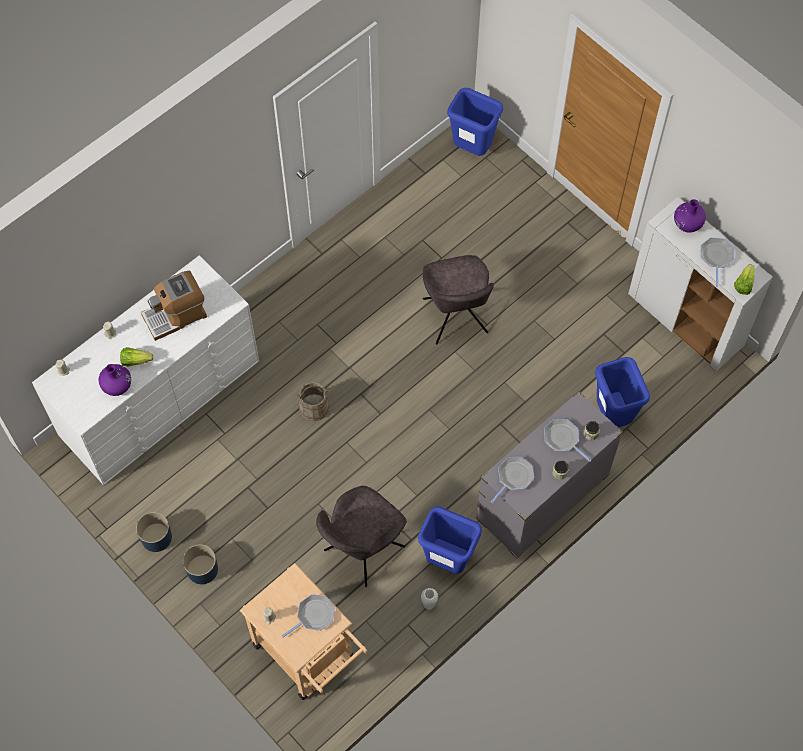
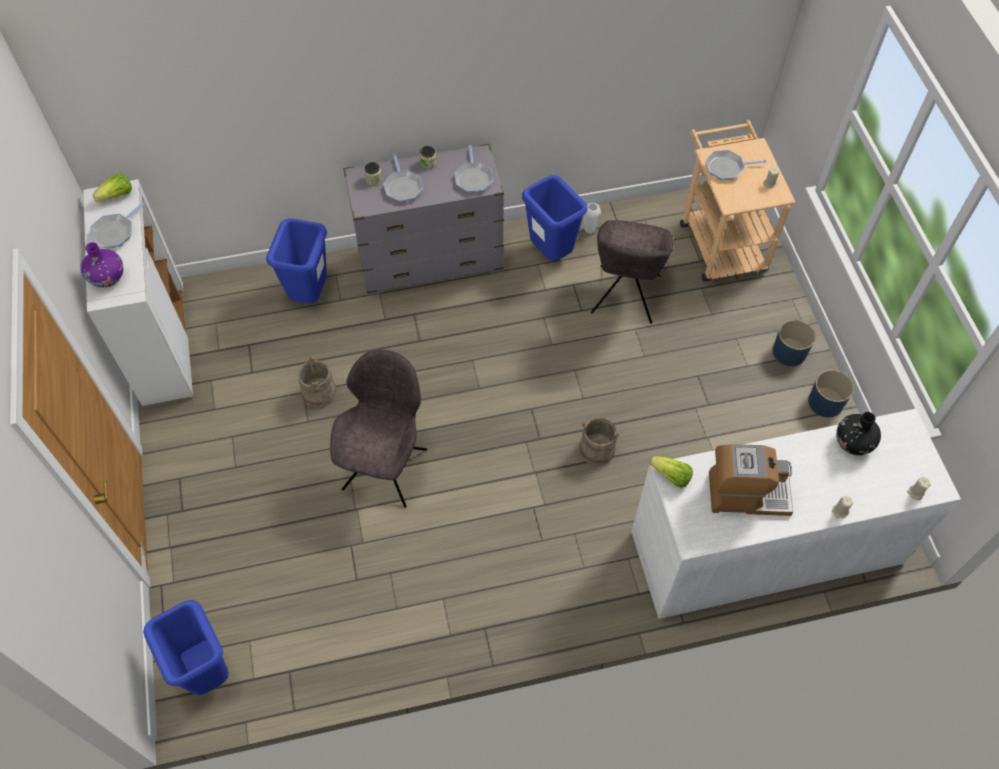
camera: 150 degrees left, 5 degrees down
purple vase [99,364,131,396] -> black vase [836,412,881,455]
lettuce [120,347,153,367] -> lettuce moved to [649,456,693,488]
grey chair [316,486,407,587] -> grey chair turned 120 degrees clockwise [591,220,674,324]
frying pan [491,457,534,503] -> frying pan turned 75 degrees counterclockwise [454,145,493,193]
none -> beige bucket [298,356,337,408]

